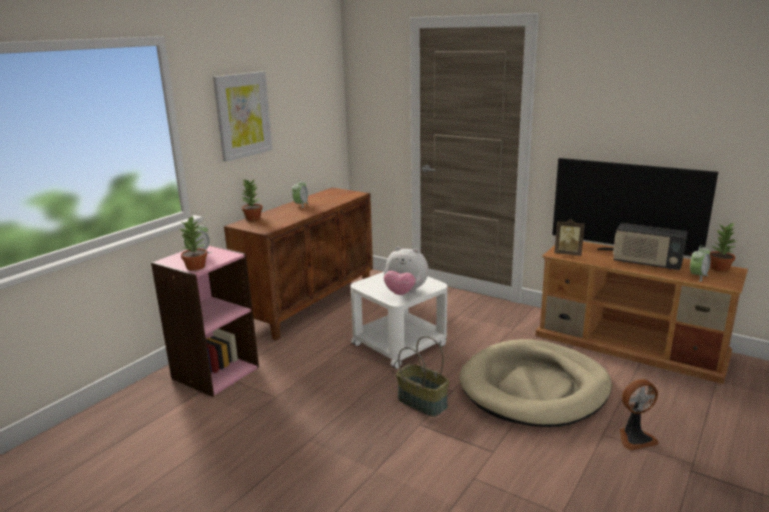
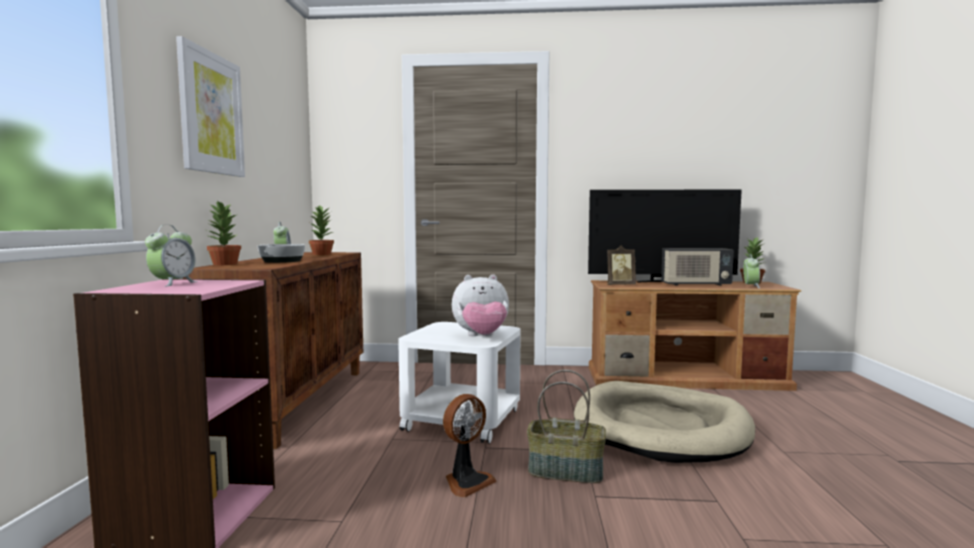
camera: 30 degrees left, 15 degrees down
potted plant [179,216,207,271] -> potted plant moved to [309,206,334,256]
fan [619,379,659,450] -> fan moved to [443,394,497,497]
none -> bowl [258,244,305,263]

